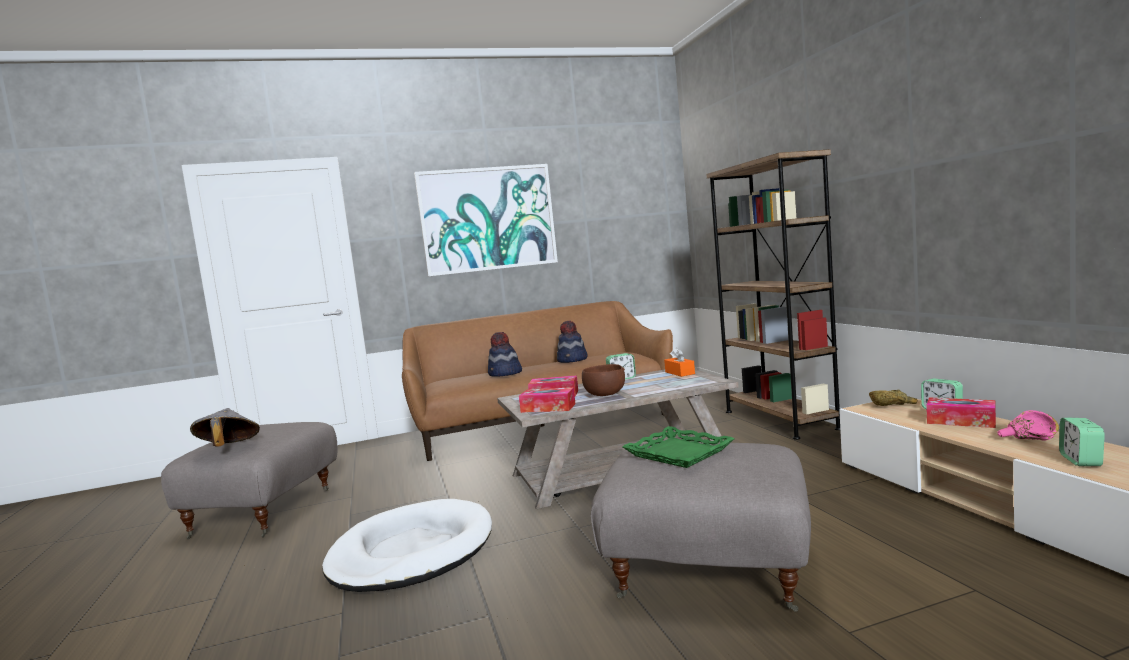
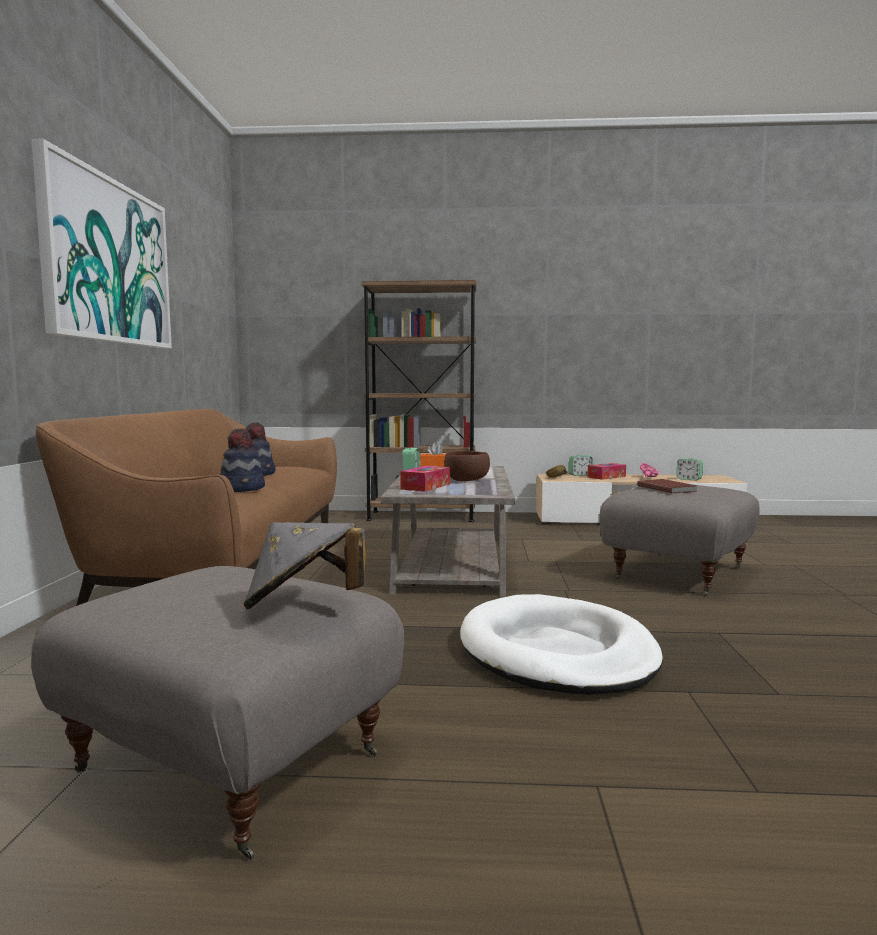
camera: 70 degrees left, 0 degrees up
tissue box [519,387,575,413] -> none
green tray [622,426,735,468] -> brown book [637,479,698,493]

